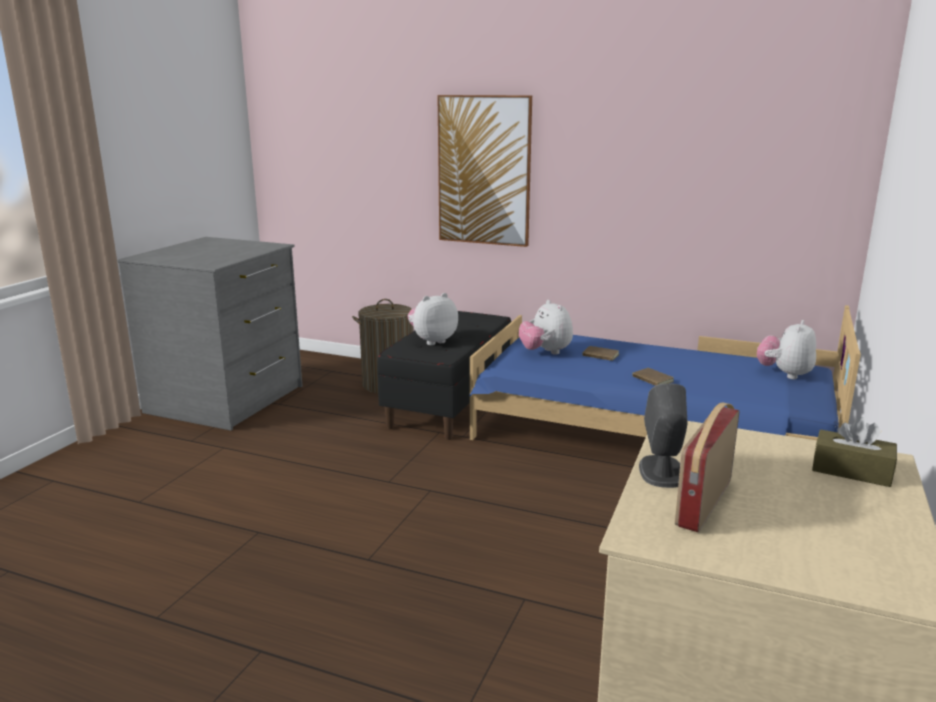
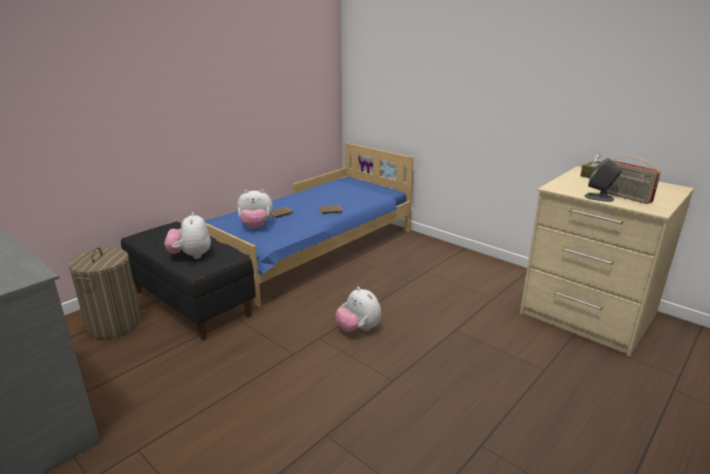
camera: 70 degrees left, 5 degrees up
picture [437,95,532,247] -> none
plush toy [757,320,816,379] -> plush toy moved to [336,287,381,332]

